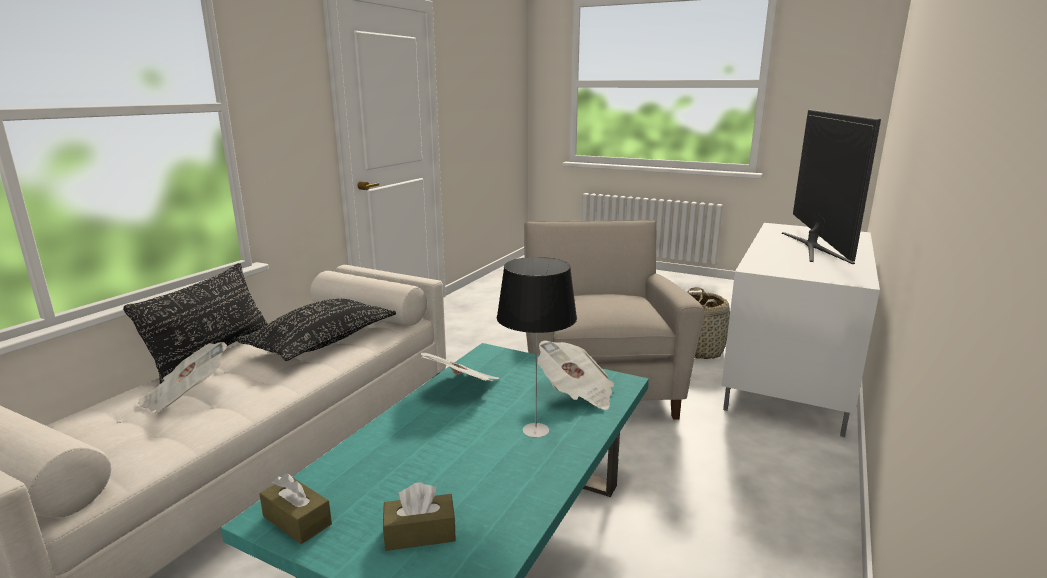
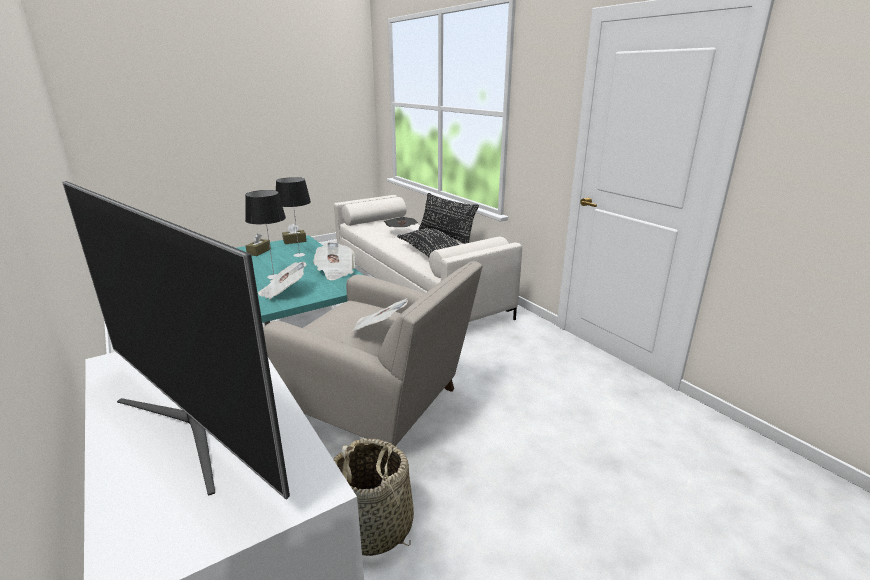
camera: 120 degrees right, 5 degrees up
none -> table lamp [276,177,311,257]
none -> newspaper [351,298,408,332]

